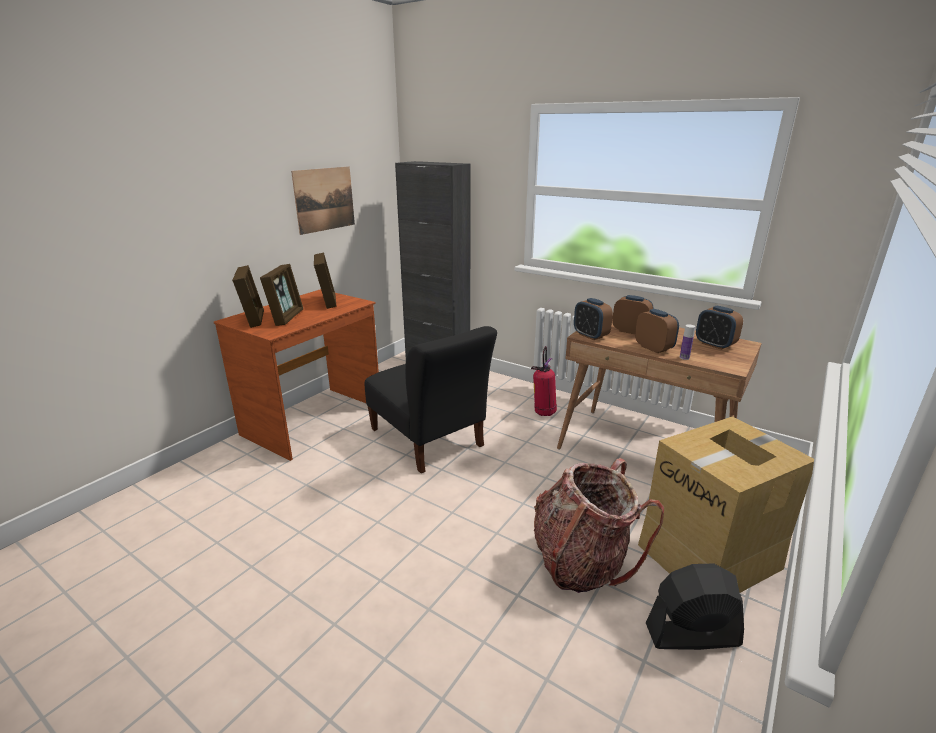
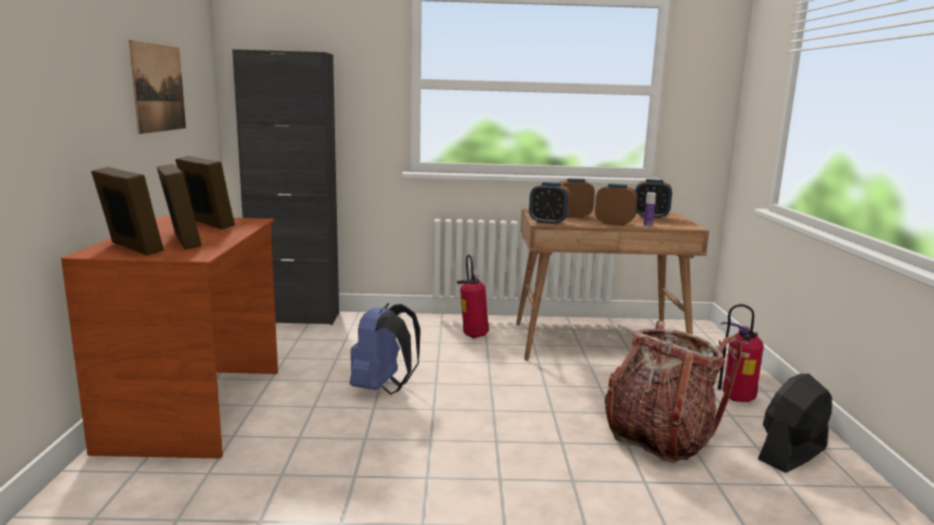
camera: 35 degrees left, 10 degrees down
black chair [365,326,497,473] -> blue backpack [350,303,421,395]
cardboard box [638,416,814,593] -> fire extinguisher [718,304,764,402]

